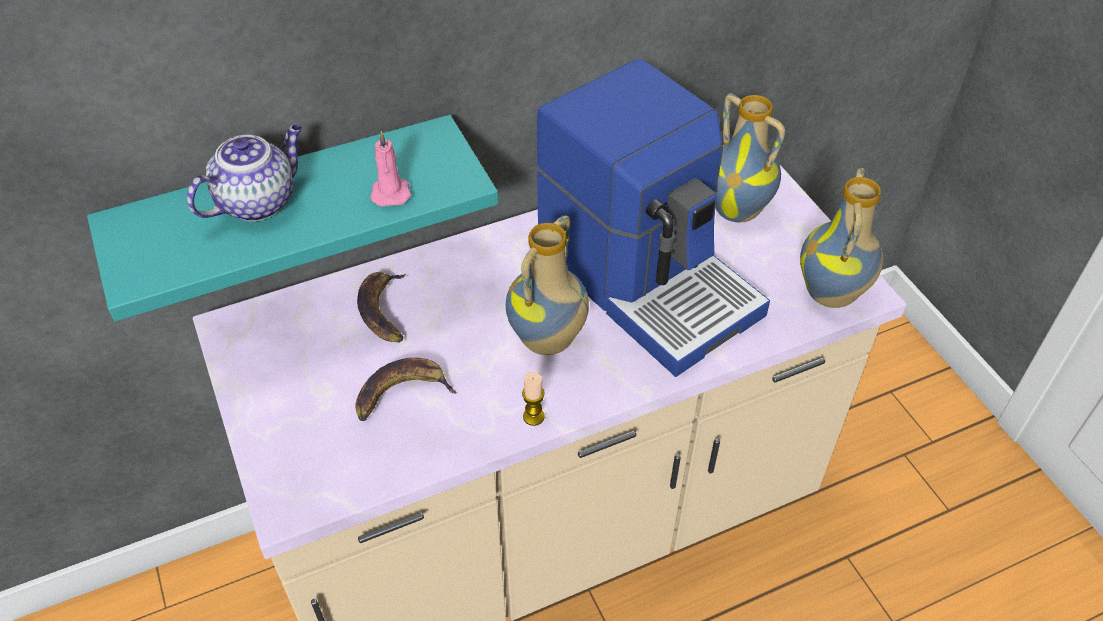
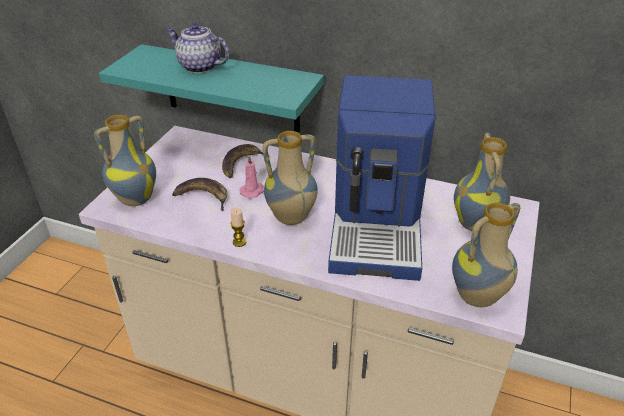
camera: 45 degrees right, 10 degrees down
teapot [187,125,302,222] -> teapot turned 150 degrees counterclockwise [166,23,229,73]
pink candle [370,131,411,206] -> pink candle moved to [239,155,264,199]
none -> vase [94,115,156,206]

